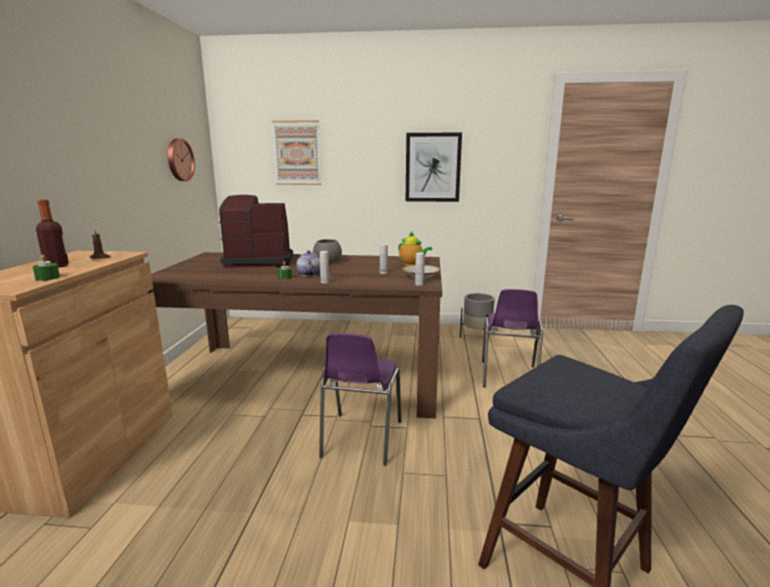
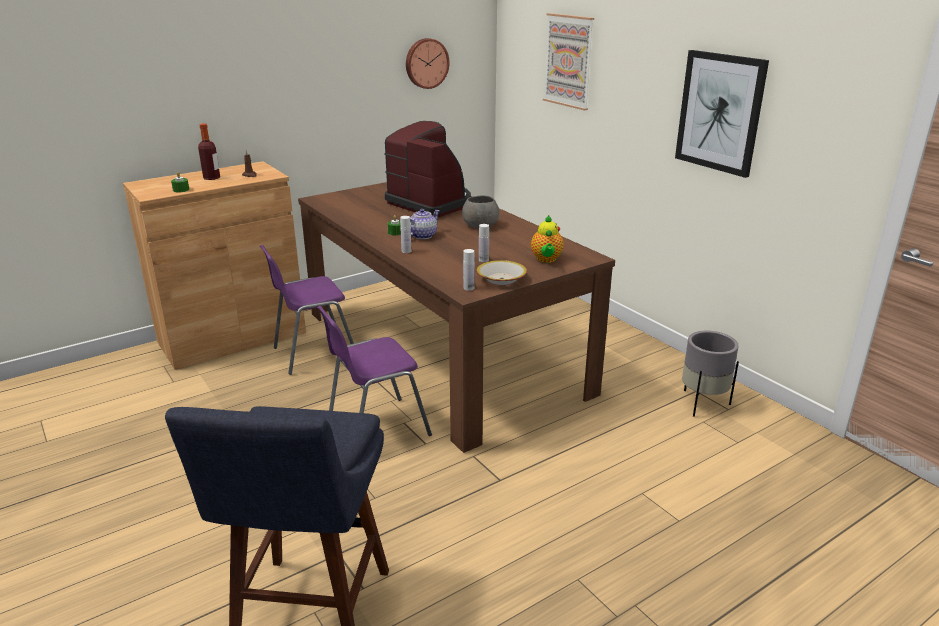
camera: 50 degrees right, 10 degrees up
purple chair [482,289,543,387] -> purple chair moved to [260,245,354,375]

